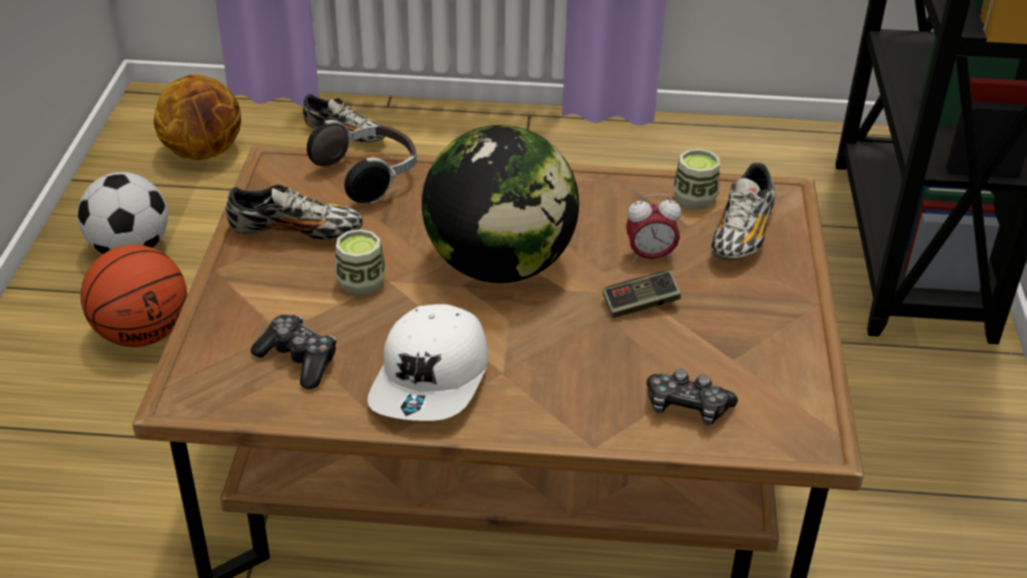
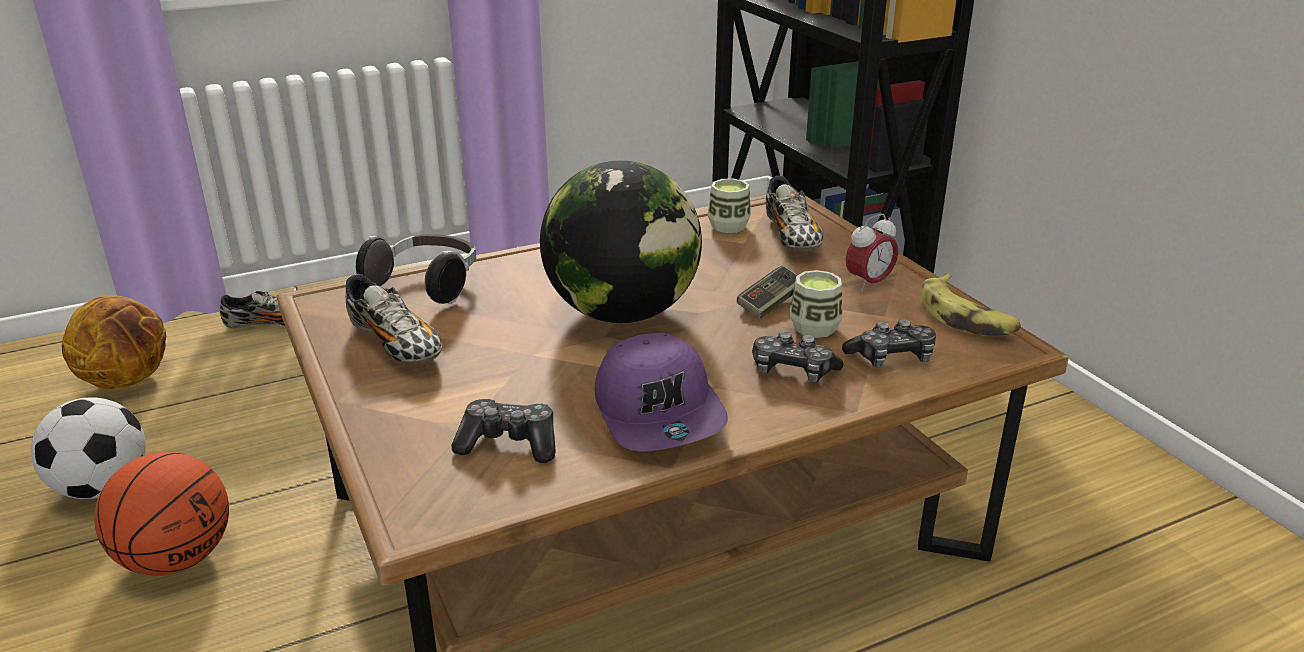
camera: 30 degrees left, 10 degrees down
shoe [225,185,363,240] -> shoe turned 75 degrees clockwise [345,274,442,365]
cup [335,229,386,296] -> cup moved to [790,270,842,338]
white cap [367,304,488,421] -> purple cap [595,333,728,452]
alarm clock [626,194,681,263] -> alarm clock moved to [846,214,898,292]
none -> game controller [752,331,843,382]
none -> banana [921,274,1021,336]

